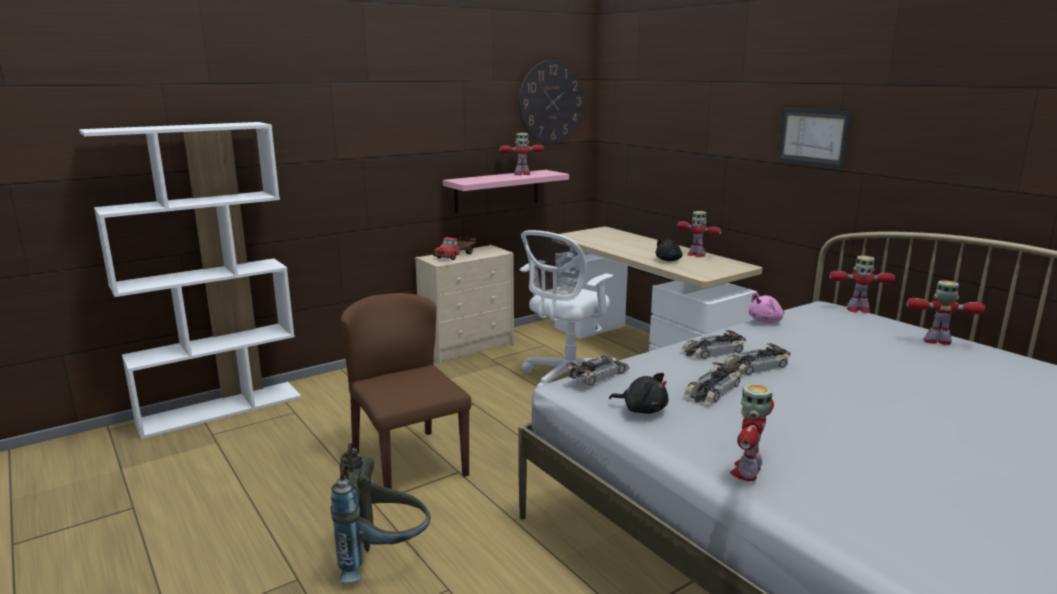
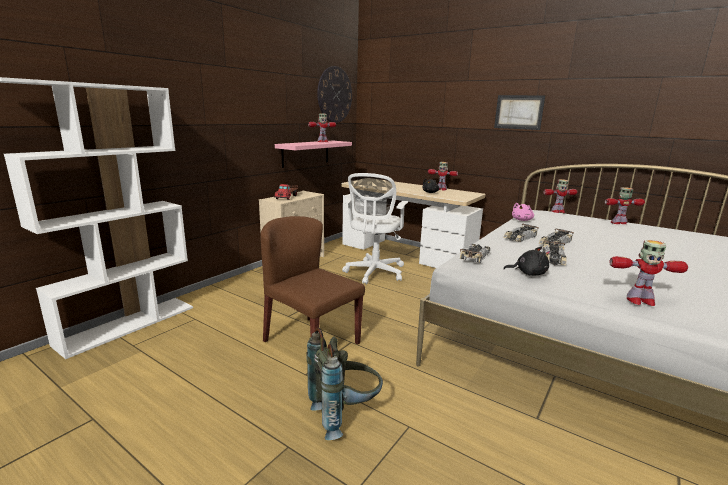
camera: 20 degrees left, 0 degrees up
toy robot [730,384,774,481] -> toy robot turned 90 degrees counterclockwise [609,240,688,306]

